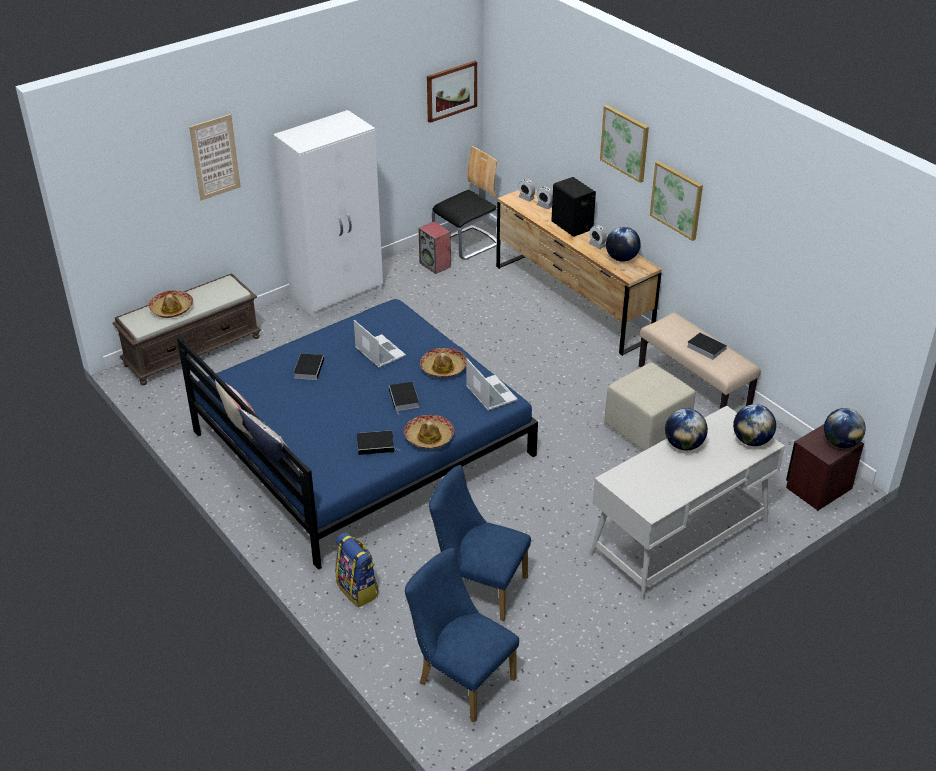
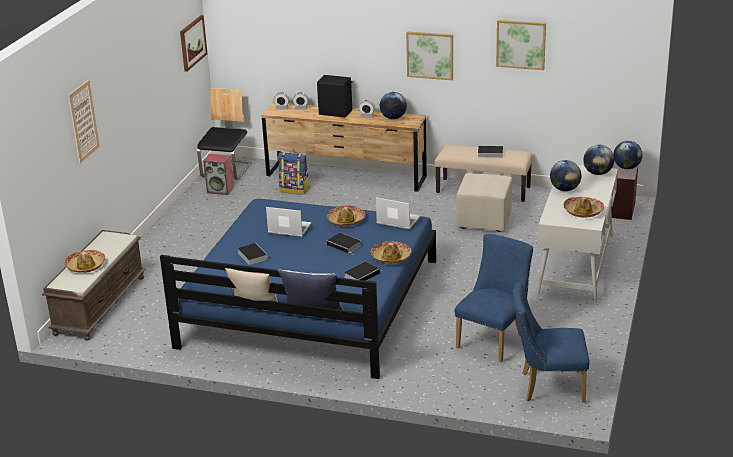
camera: 35 degrees left, 10 degrees down
white wardrobe [273,110,383,318] -> none
backpack [335,532,379,607] -> backpack moved to [278,151,310,195]
blue chair [429,465,531,621] -> blue chair turned 135 degrees clockwise [455,234,533,362]
picture [600,105,649,183] -> picture moved to [496,20,546,70]
none -> hat [563,197,605,217]

